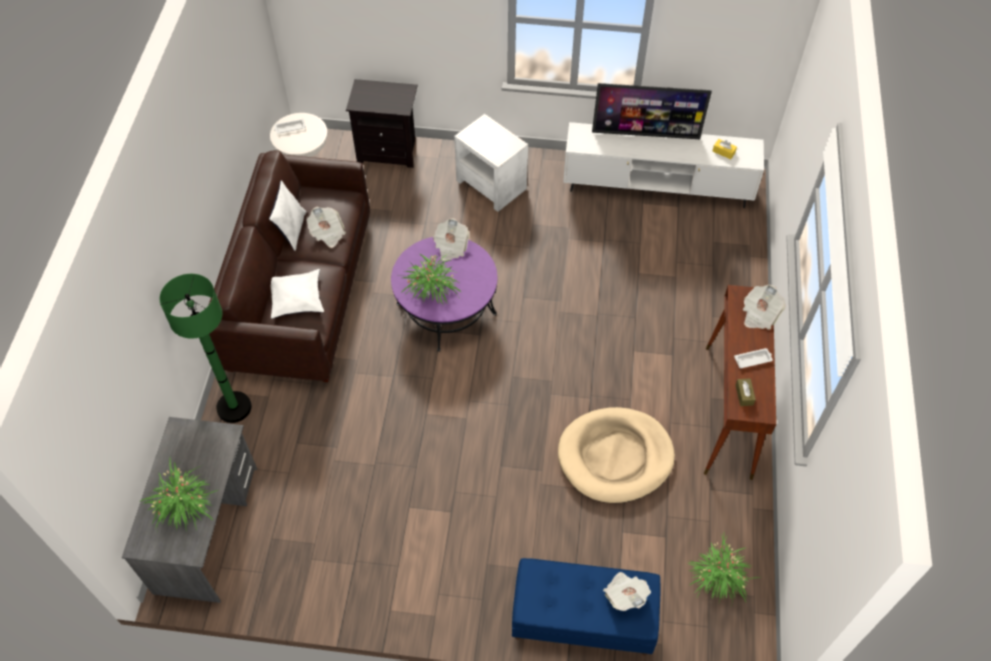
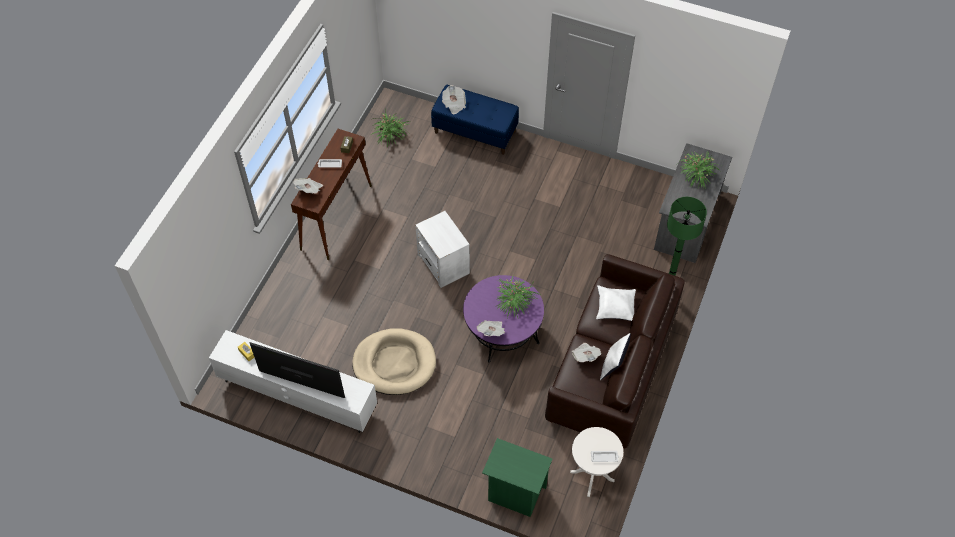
camera: 165 degrees left, 0 degrees up
black nightstand [346,79,418,168] -> green nightstand [482,438,552,517]
white side table [454,114,528,212] -> white side table moved to [415,211,470,288]
beige dog bed [558,407,675,503] -> beige dog bed moved to [352,328,436,395]

